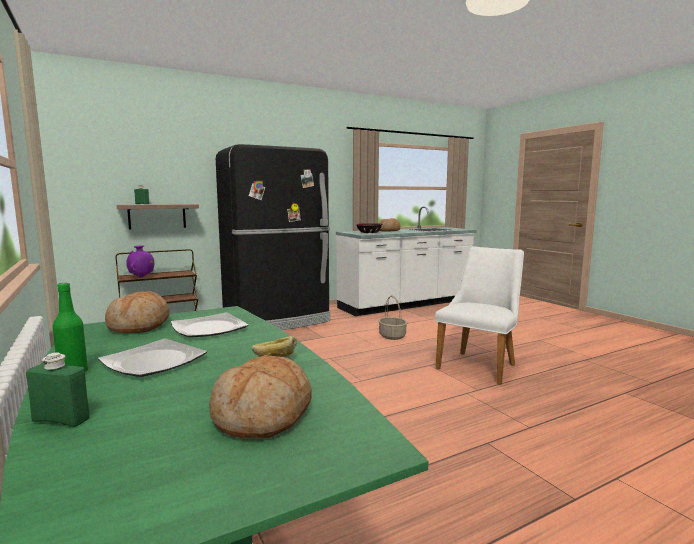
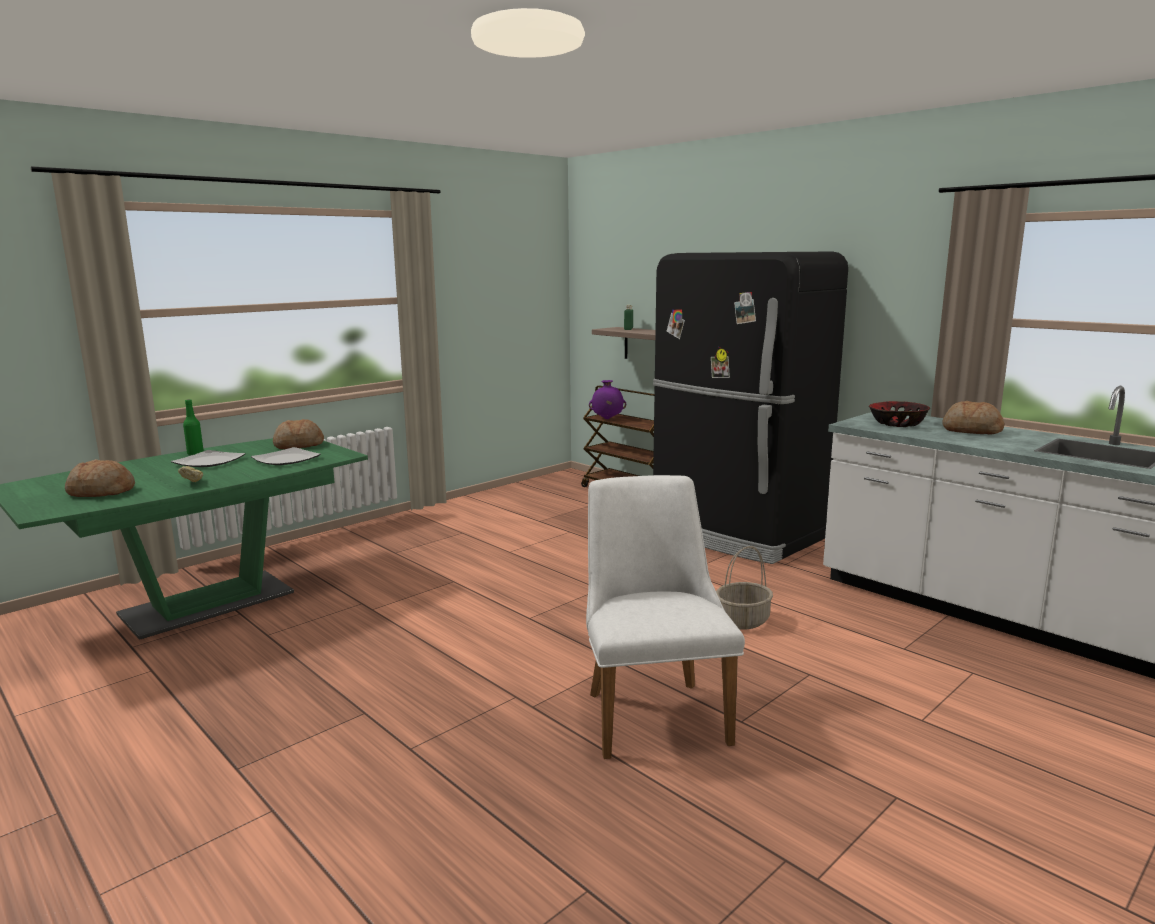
camera: 75 degrees right, 5 degrees up
green bottle [26,353,90,427] -> none
white chair [435,246,524,385] -> white chair turned 120 degrees counterclockwise [586,475,745,759]

